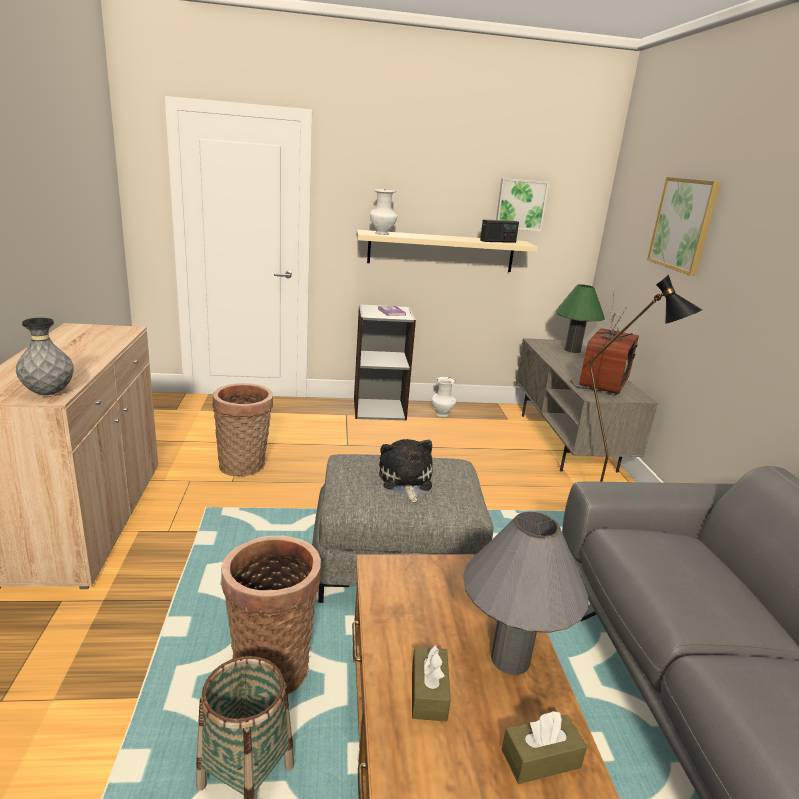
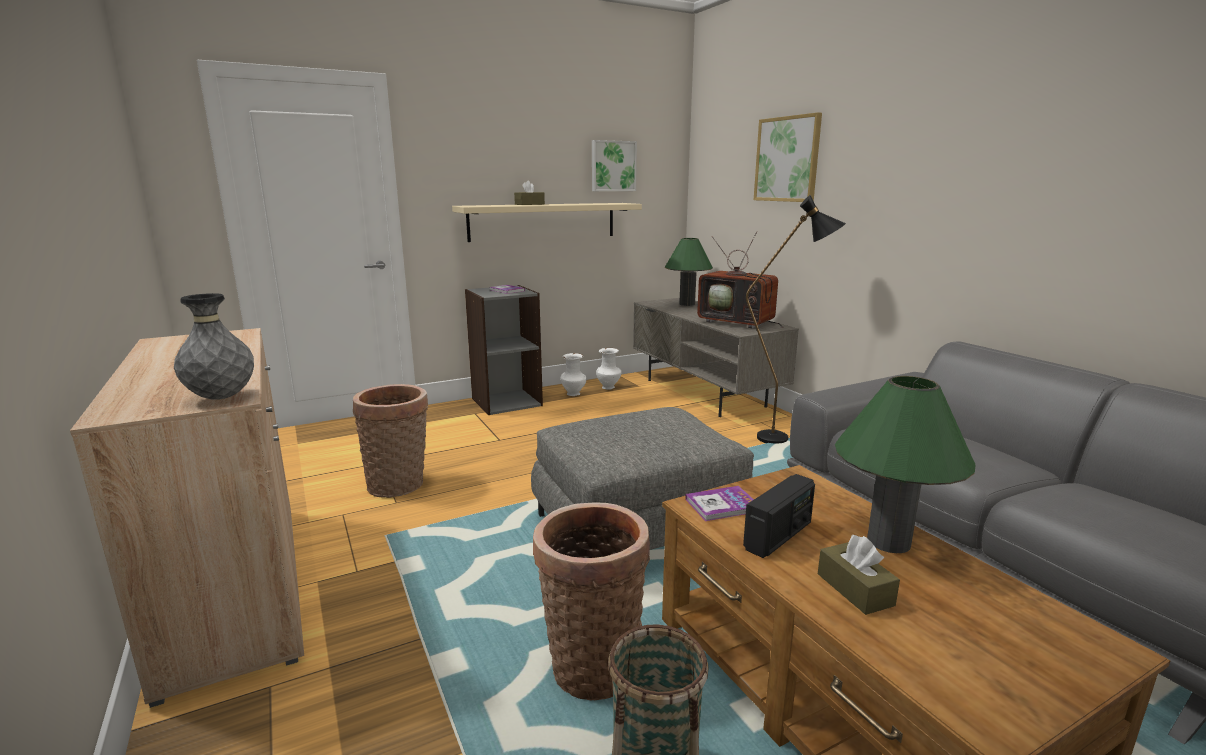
camera: 20 degrees left, 5 degrees down
white vase [370,189,397,235] -> white vase moved to [596,348,622,389]
plush toy [379,439,433,502] -> none
grey table lamp [463,512,588,675] -> green table lamp [835,376,976,553]
radio [480,220,519,243] -> radio moved to [743,474,815,558]
brown tissue box [501,711,587,784] -> brown tissue box moved to [514,180,545,205]
television [570,291,639,395] -> television turned 120 degrees clockwise [697,231,783,328]
none -> book [685,486,754,521]

